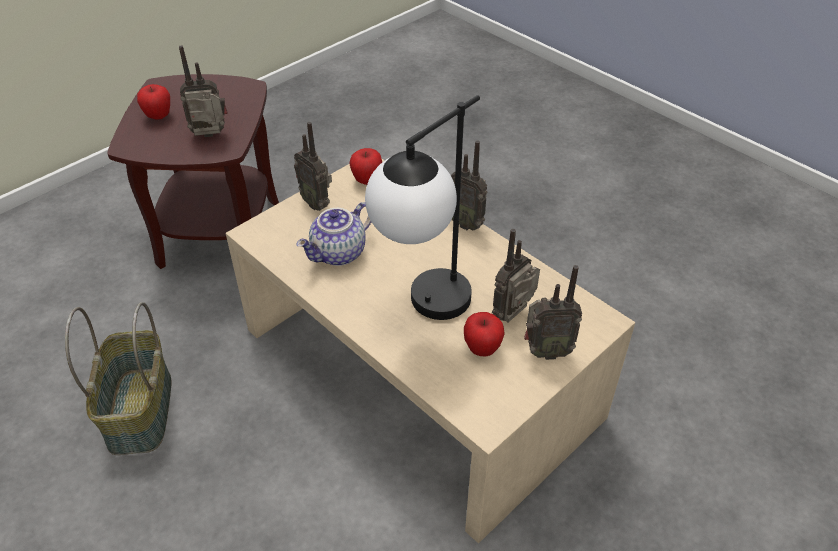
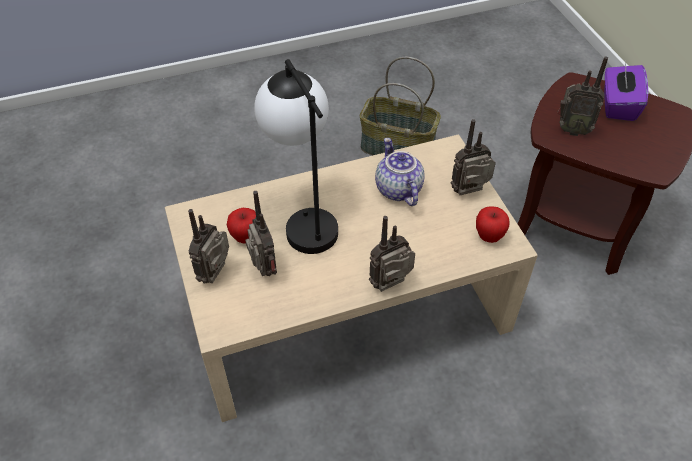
camera: 115 degrees right, 5 degrees up
apple [137,84,170,120] -> purple tissue box [604,62,648,121]
radio [179,45,228,137] -> radio turned 90 degrees clockwise [557,57,608,136]

